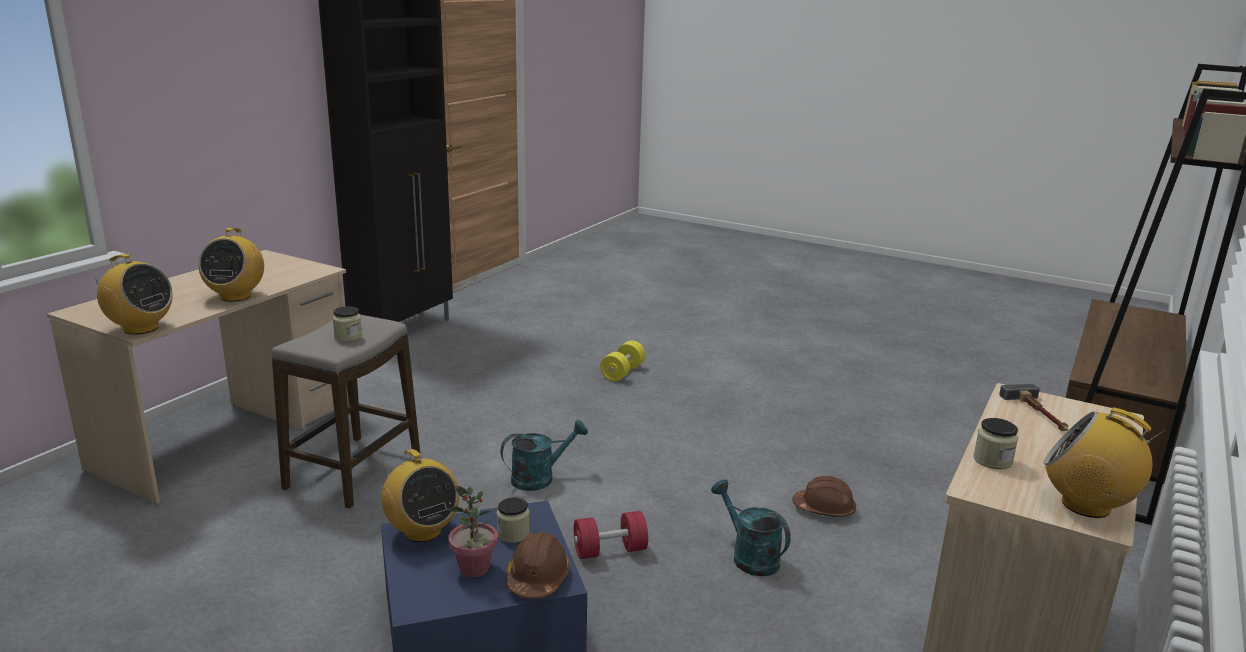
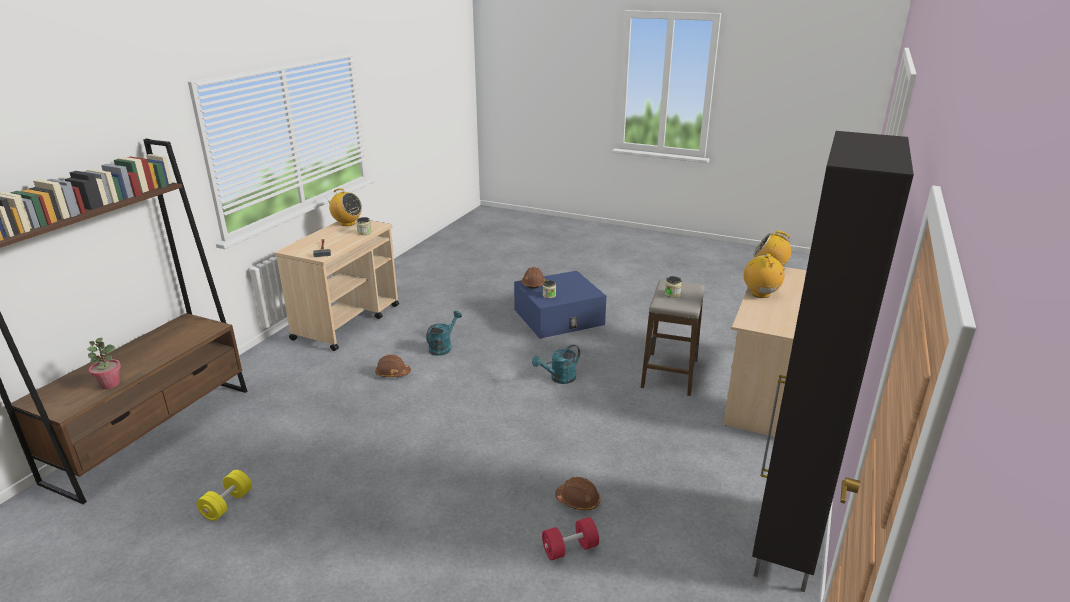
camera: 175 degrees right, 5 degrees up
radio [381,449,459,542] -> none
potted plant [447,486,498,577] -> potted plant moved to [87,338,121,389]
red dumbbell [573,511,648,559] -> red dumbbell moved to [542,517,599,560]
yellow dumbbell [600,340,646,381] -> yellow dumbbell moved to [196,470,252,521]
turquoise watering can [711,479,791,576] -> turquoise watering can turned 105 degrees counterclockwise [426,311,462,356]
none -> brown hard hat [555,477,601,510]

